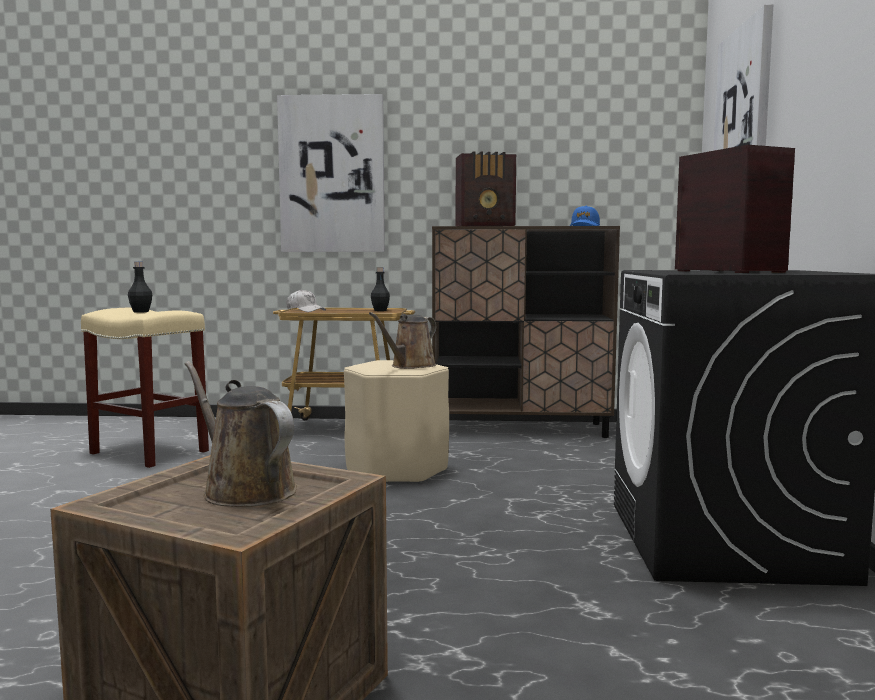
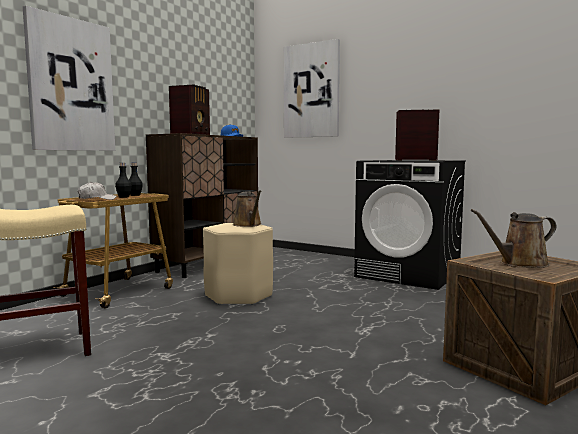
camera: 60 degrees left, 0 degrees up
black bottle [128,262,152,313] -> black bottle moved to [115,163,132,198]

